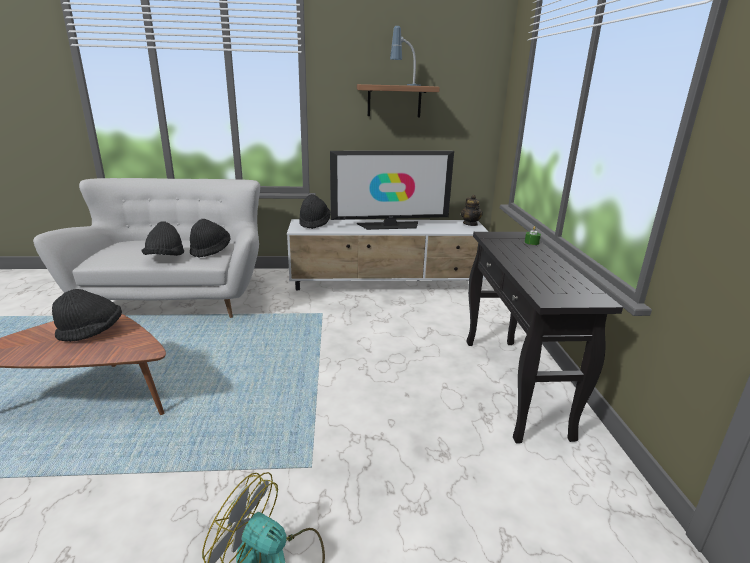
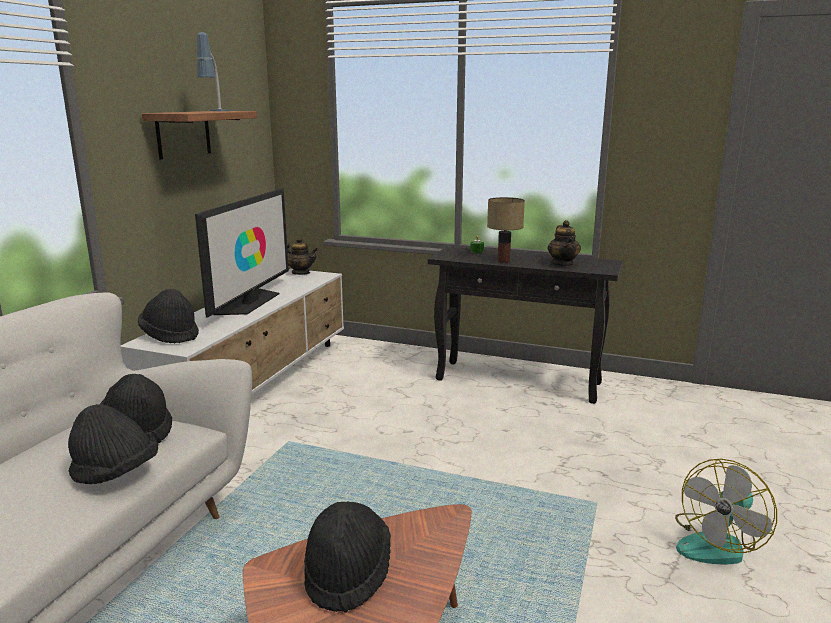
camera: 65 degrees left, 5 degrees down
none -> table lamp [487,197,525,263]
none -> teapot [547,220,581,267]

